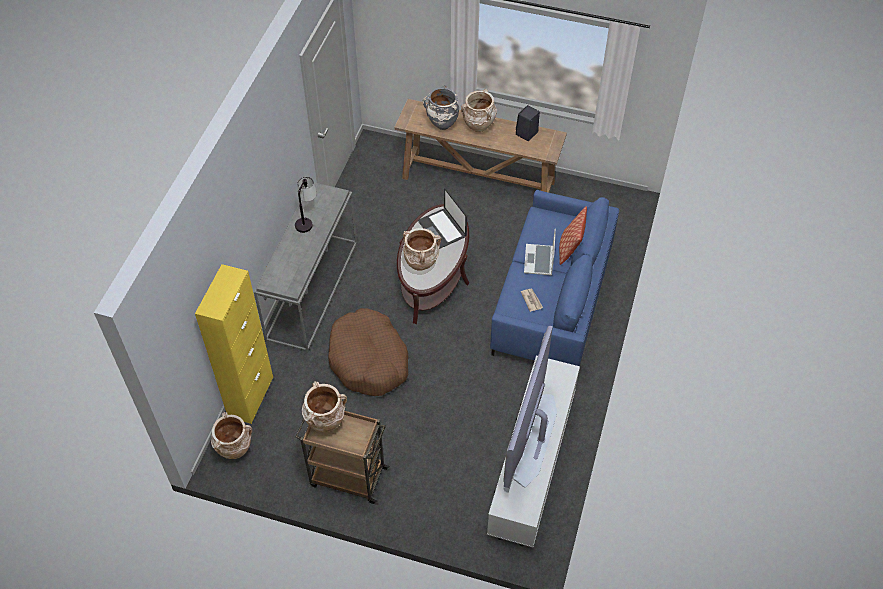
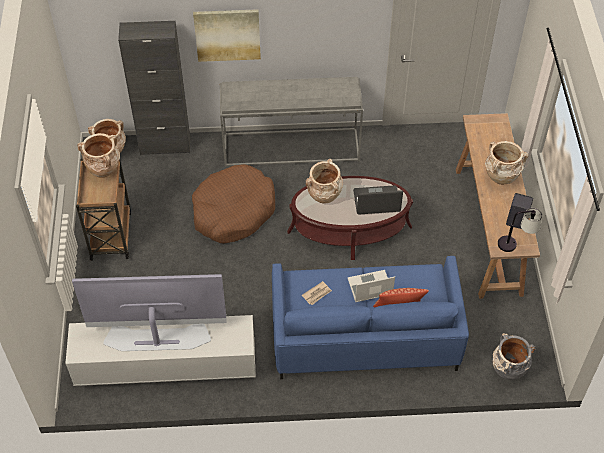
camera: 70 degrees right, 0 degrees up
yellow cabinet [195,264,273,424] -> black cabinet [118,21,190,155]
table lamp [295,177,317,233] -> table lamp moved to [498,208,542,252]
laptop [418,188,467,249] -> laptop turned 45 degrees clockwise [353,185,403,215]
grey vase [423,85,459,130] -> grey vase moved to [493,333,535,380]
none -> picture [193,9,261,62]

